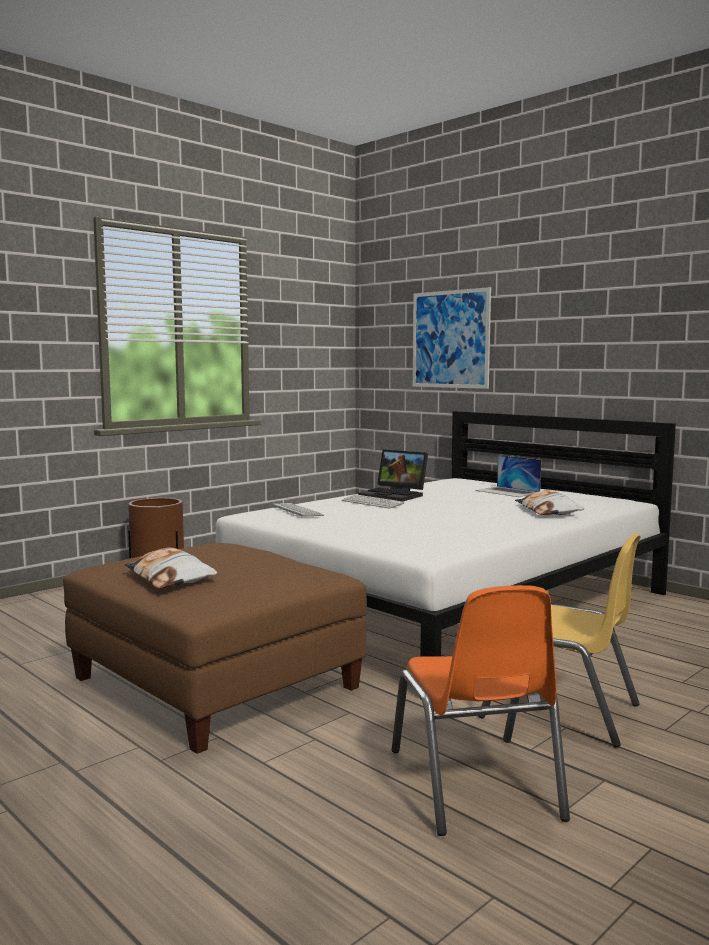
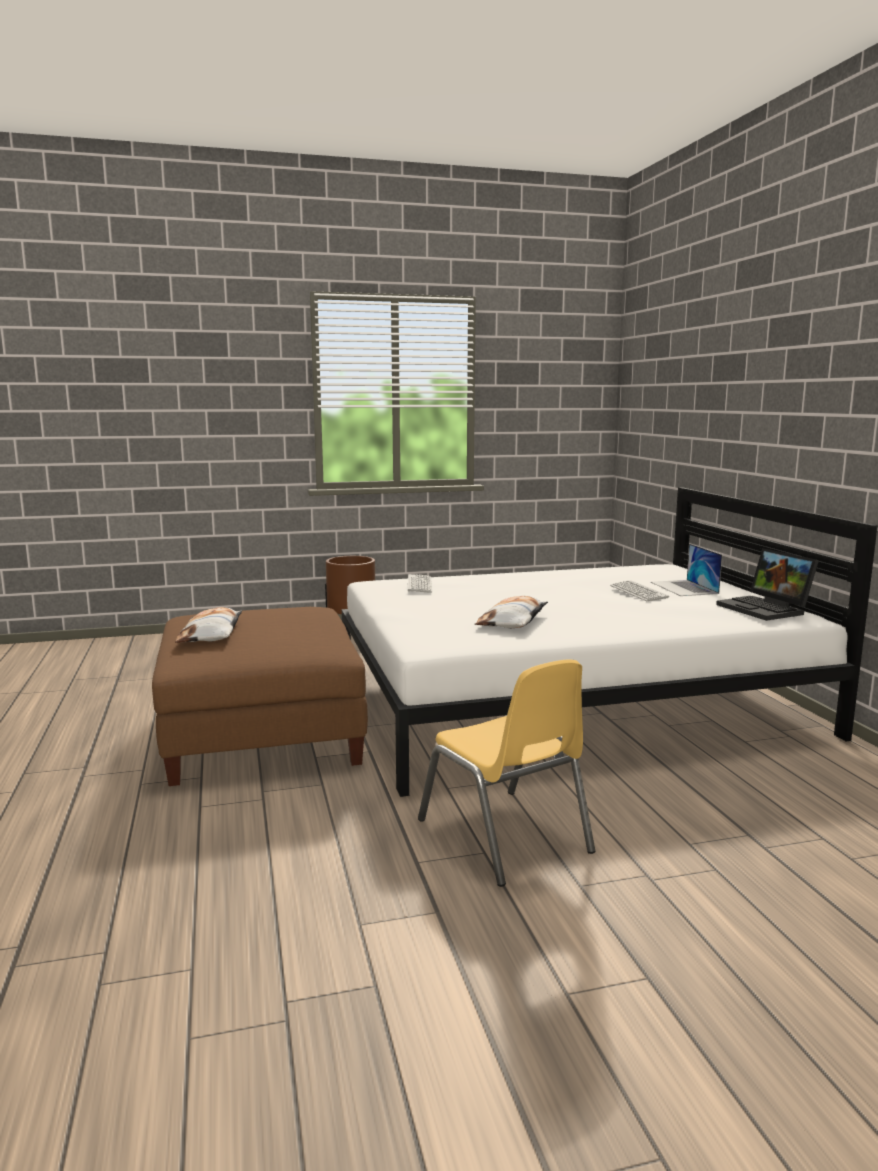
camera: 30 degrees right, 5 degrees up
keyboard [342,495,404,508] -> keyboard moved to [610,580,669,601]
laptop [358,449,428,502] -> laptop moved to [716,548,819,621]
orange chair [392,585,570,836] -> none
picture [413,287,491,389] -> none
pillow [515,490,584,515] -> pillow moved to [475,596,548,628]

